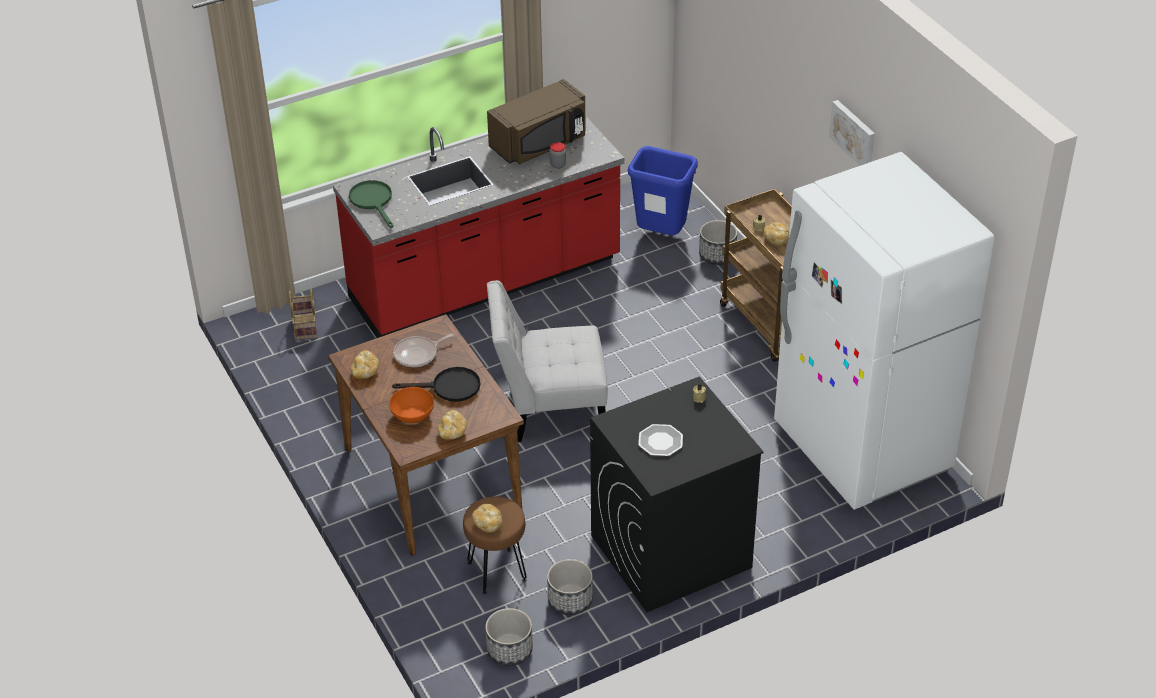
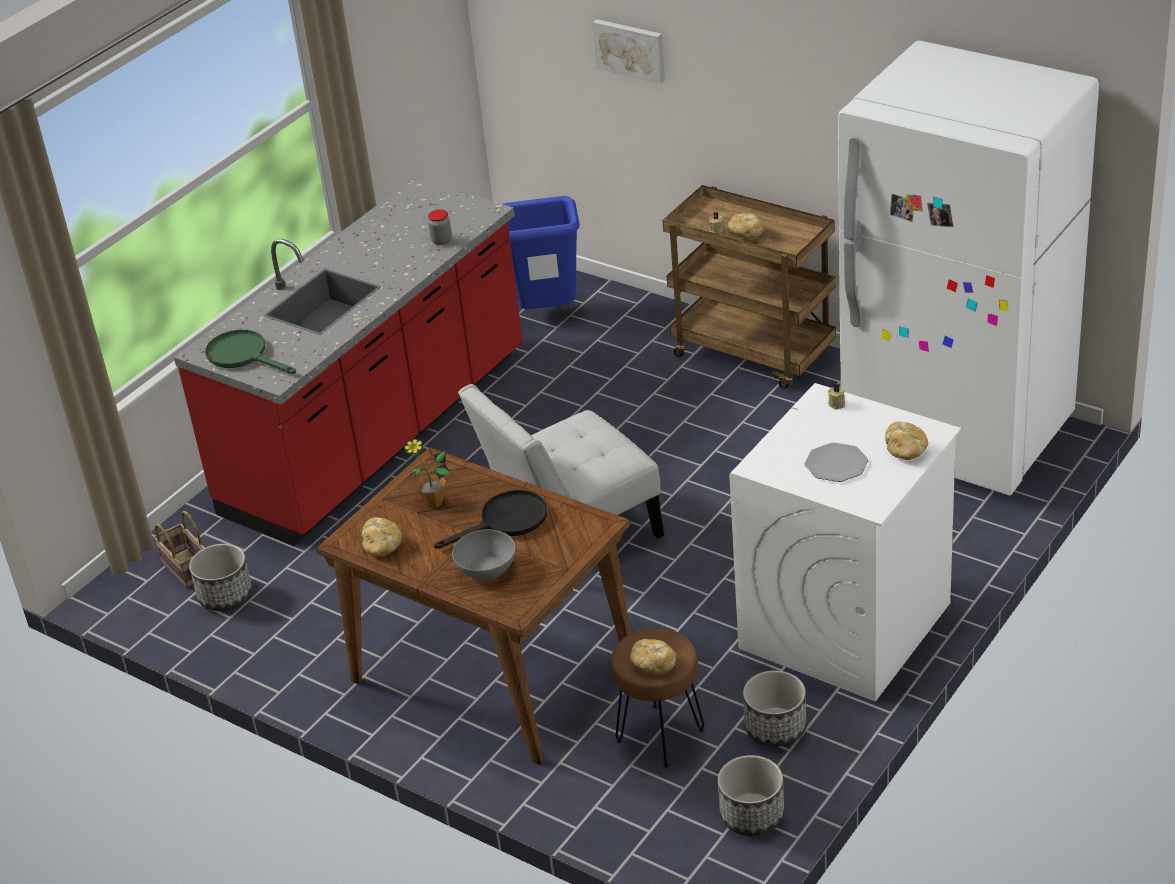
camera: 25 degrees left, 5 degrees down
orange bowl [389,387,434,424] -> grey bowl [452,529,516,580]
frying pan [393,333,454,367] -> potted plant [403,438,450,508]
bread [437,410,467,440] -> bread moved to [885,422,928,460]
brown microwave [487,79,586,164] -> none
black washing machine [590,377,764,612] -> white washing machine [729,383,961,702]
planter [699,220,737,265] -> planter moved to [189,544,252,611]
picture [829,100,875,166] -> picture moved to [593,19,665,84]

